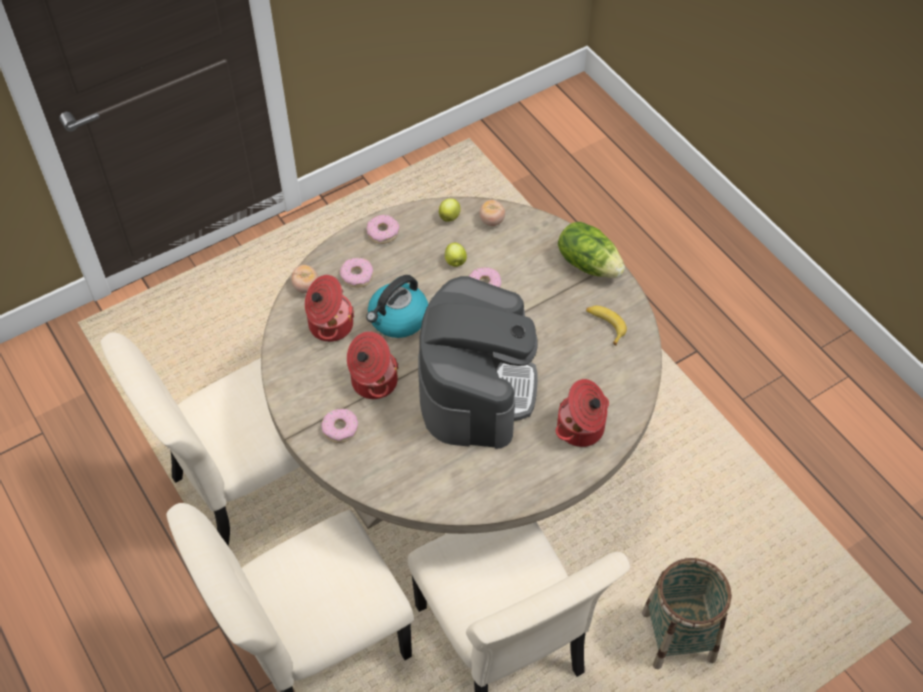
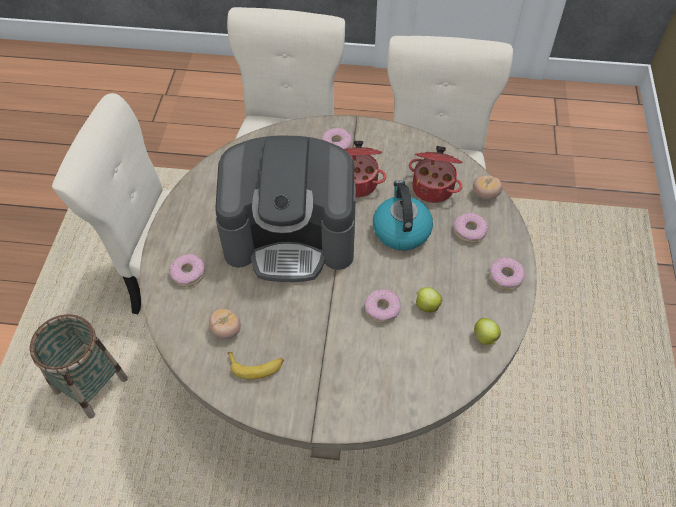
camera: 130 degrees right, 0 degrees up
coffee machine [418,276,538,449] -> coffee machine turned 45 degrees counterclockwise [215,136,356,282]
tomato [479,200,505,226] -> tomato moved to [209,309,241,339]
cooking pot [556,379,609,447] -> donut [170,254,205,287]
lettuce [558,222,625,278] -> none

